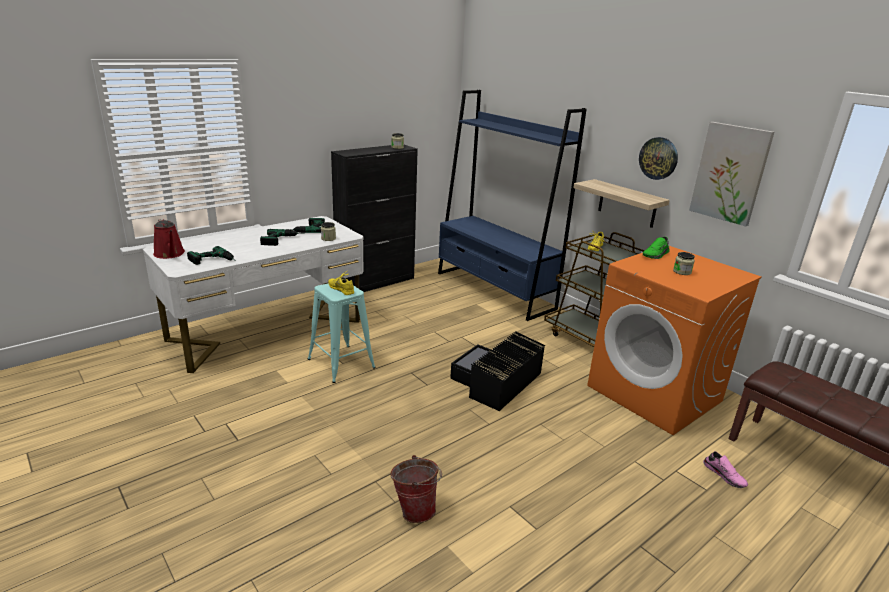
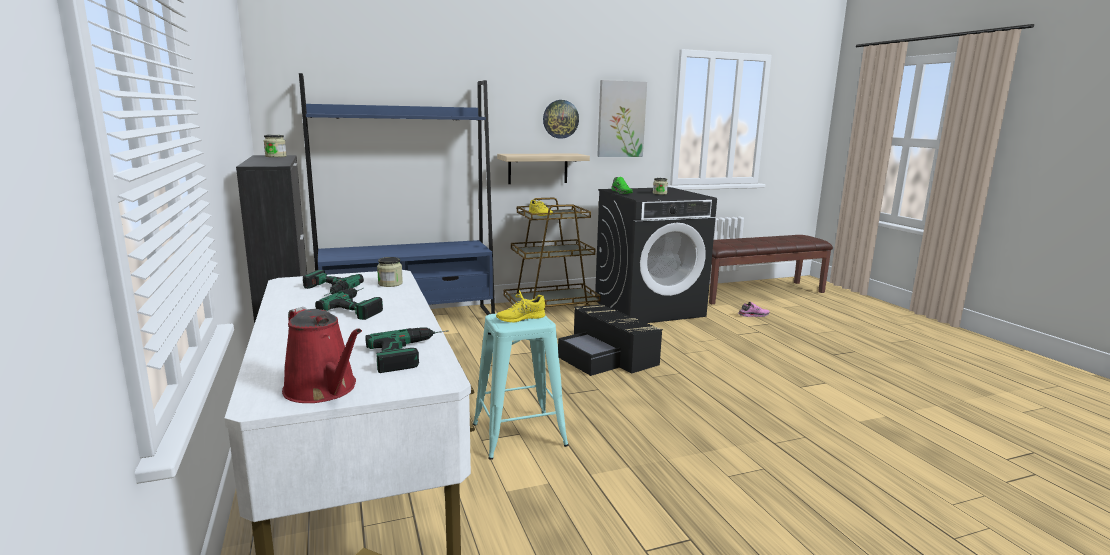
camera: 70 degrees left, 10 degrees down
red watering can [153,219,185,259] -> red watering can turned 60 degrees clockwise [282,307,362,403]
bucket [390,455,442,523] -> none
orange washing machine [587,245,761,435] -> black washing machine [595,187,717,323]

